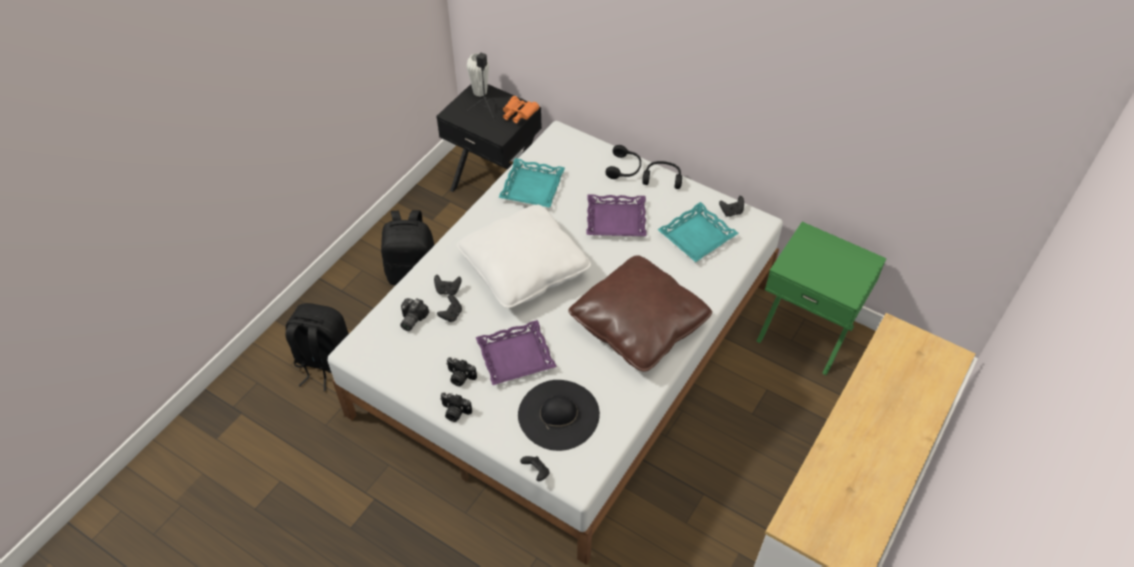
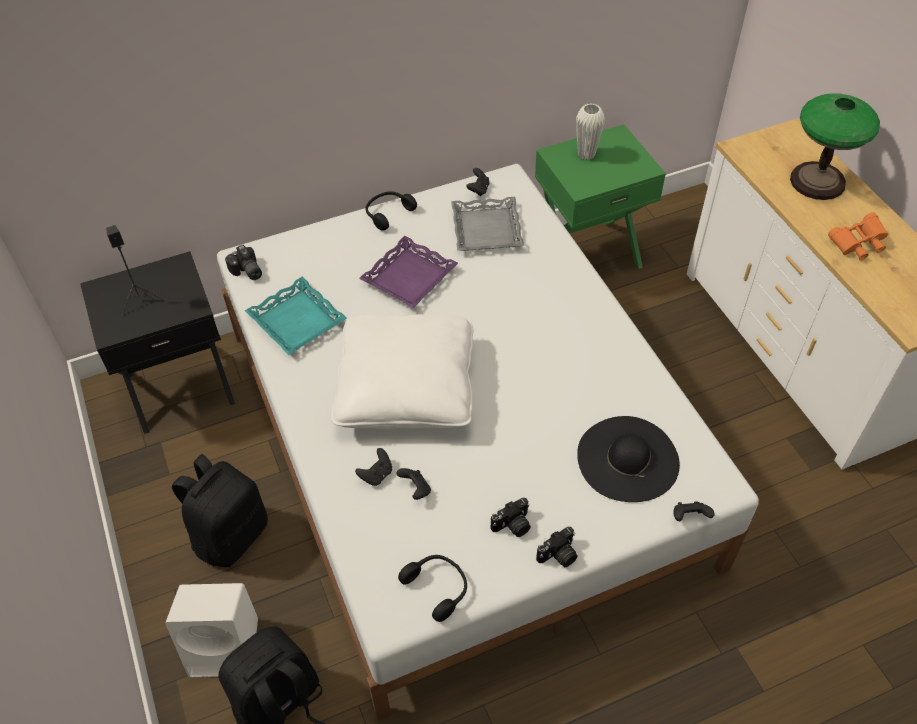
camera: 55 degrees left, 0 degrees up
camera [400,298,429,331] -> camera moved to [225,245,262,280]
white vase [467,53,489,97] -> white vase moved to [576,103,605,160]
purple tray [476,320,557,385] -> none
orange binoculars [503,96,539,123] -> orange binoculars moved to [828,212,888,260]
brown pillow [568,255,712,372] -> none
black headphones [605,145,641,179] -> black headphones moved to [398,555,467,622]
turquoise tray [657,202,739,262] -> grey tray [451,197,524,251]
none -> white speaker [165,583,258,678]
none -> table lamp [790,93,880,200]

